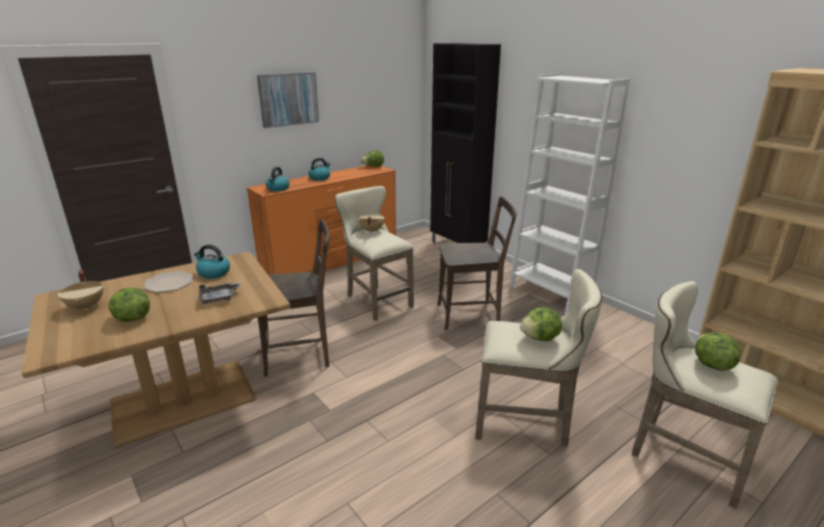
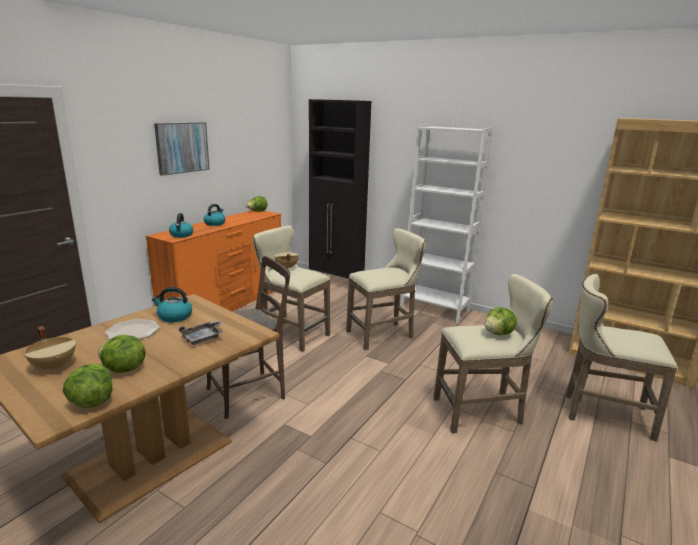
camera: 20 degrees left, 5 degrees down
brown chair [437,197,517,330] -> beige stool [346,228,426,350]
lettuce [695,332,741,371] -> lettuce moved to [63,363,112,408]

